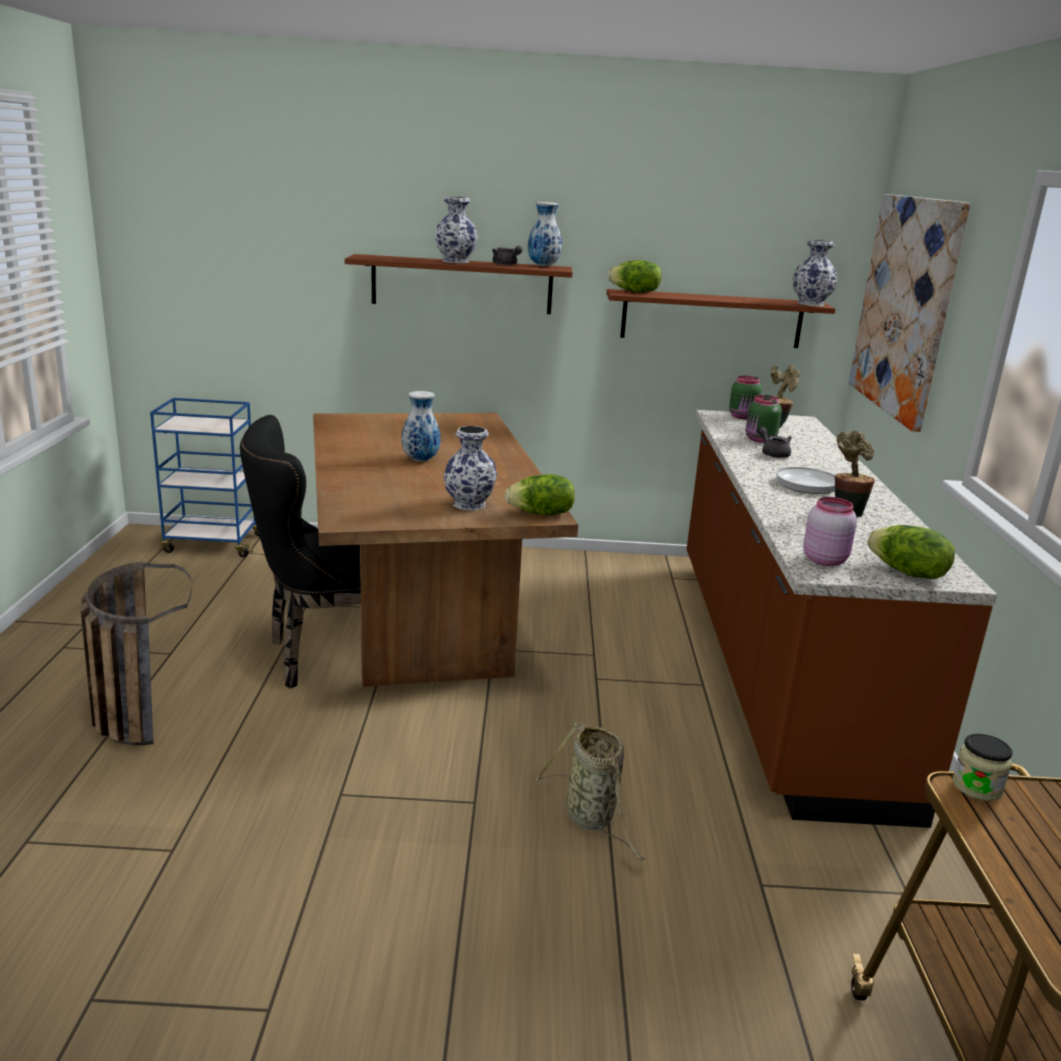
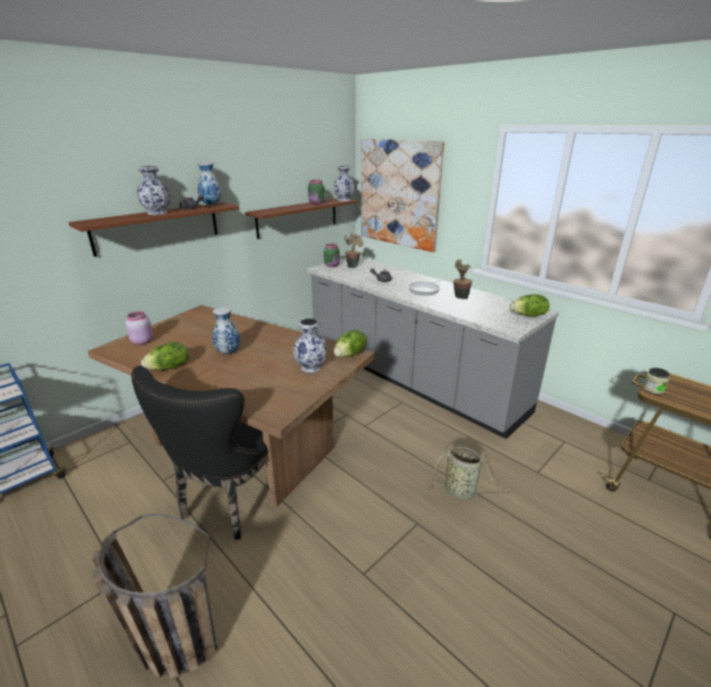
camera: 45 degrees left, 5 degrees up
lettuce [608,260,662,293] -> lettuce moved to [141,342,189,370]
brown counter [687,410,997,828] -> grey counter [307,258,559,439]
green jar [746,395,782,443] -> green jar moved to [308,180,325,204]
pink jar [803,497,857,566] -> pink jar moved to [125,312,153,345]

